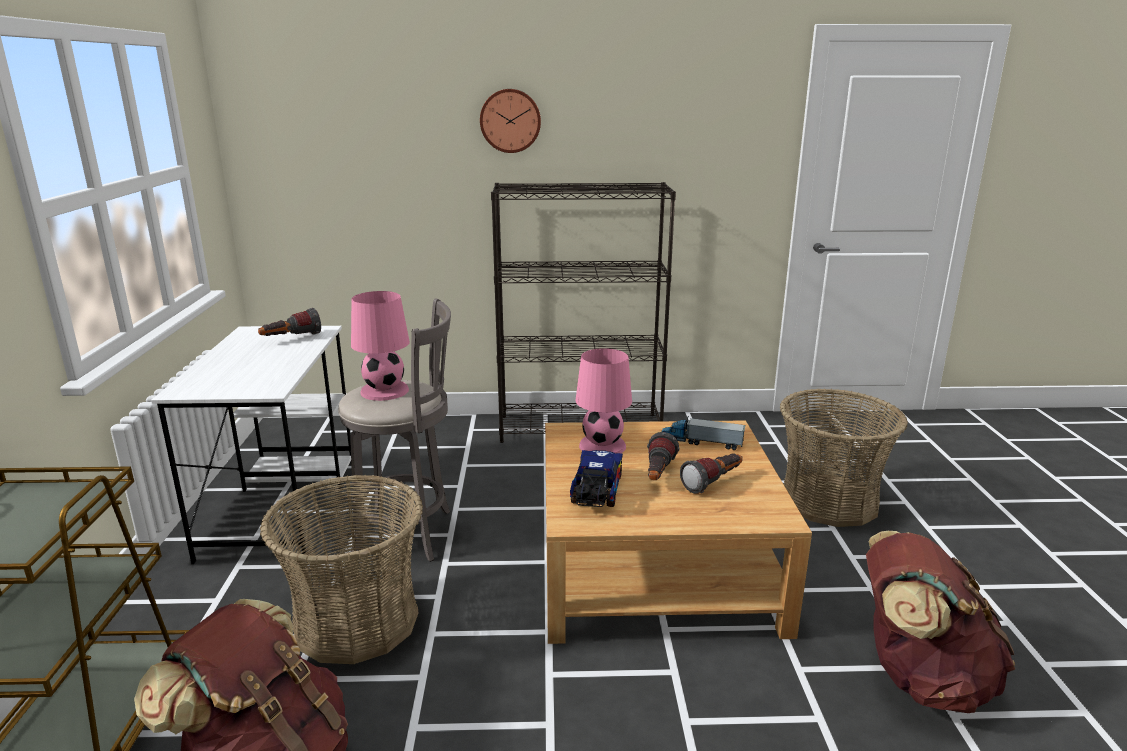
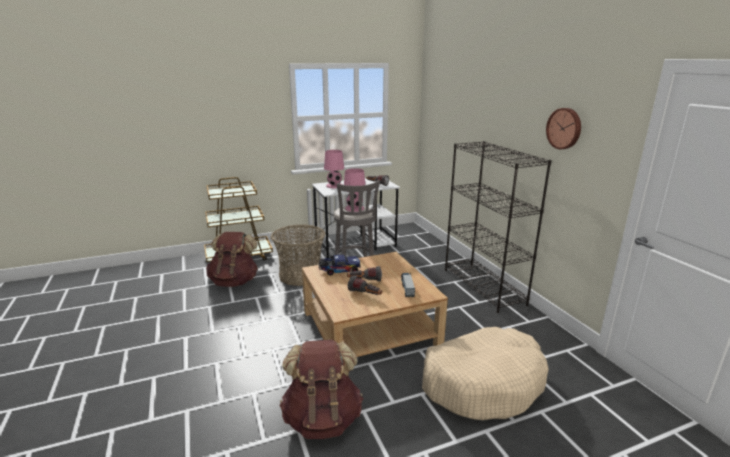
camera: 70 degrees right, 0 degrees up
wall clock [480,89,541,153] -> wall clock moved to [546,108,581,149]
pink table lamp [575,348,632,453] -> pink table lamp moved to [324,150,344,188]
basket [780,389,908,527] -> beige dog bed [422,327,549,420]

